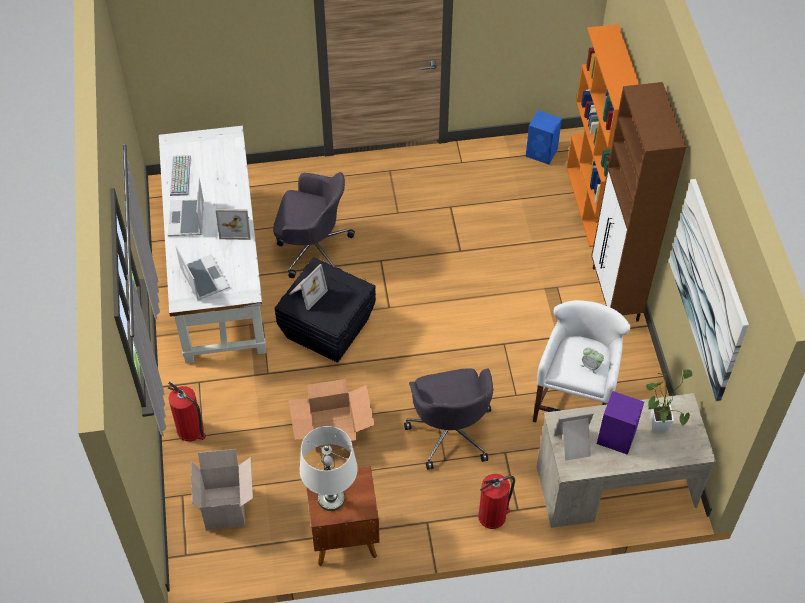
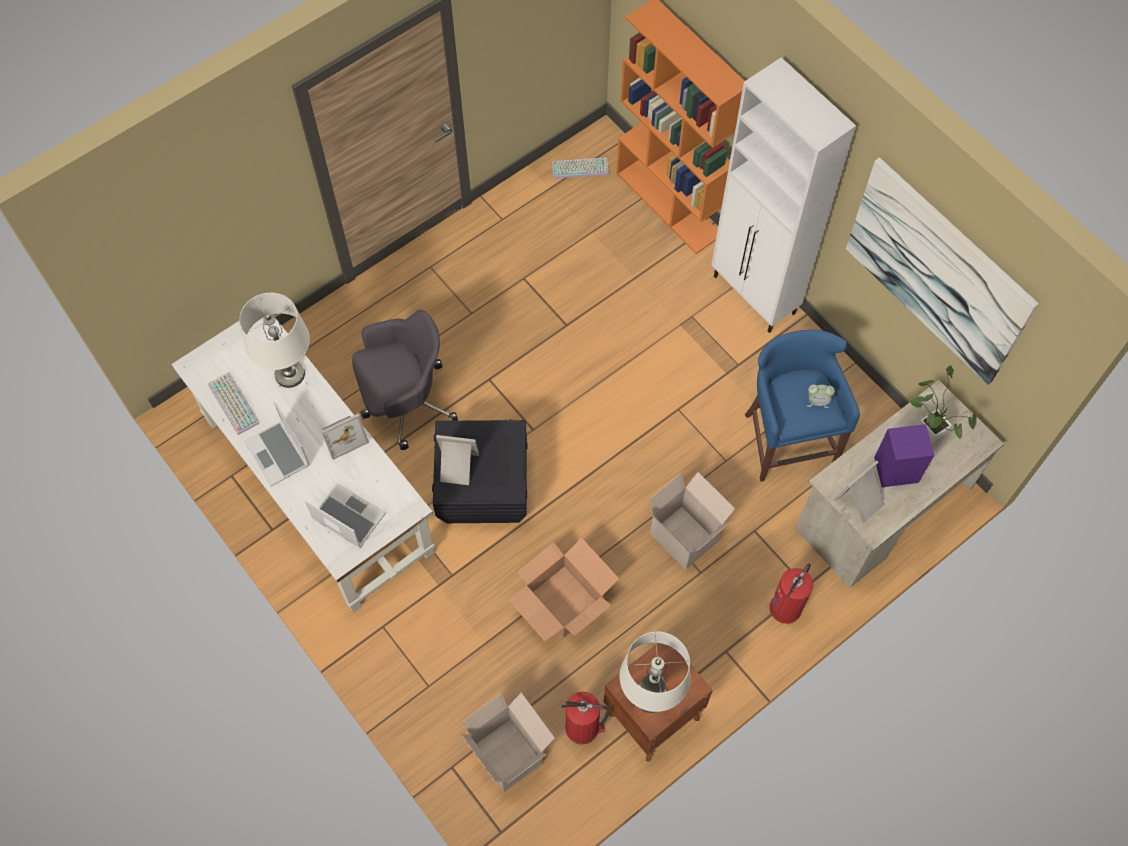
camera: 30 degrees left, 10 degrees up
fire extinguisher [167,382,206,442] -> fire extinguisher moved to [562,692,610,745]
picture frame [289,264,328,310] -> picture frame turned 90 degrees counterclockwise [436,435,479,485]
grey office chair [404,368,493,470] -> cardboard box [649,472,735,570]
blue speaker [526,110,562,165] -> keyboard [552,157,609,178]
white stool [533,300,630,423] -> blue stool [745,330,860,482]
brown cabinet [591,82,686,322] -> white cabinet [711,57,856,333]
none -> white table lamp [239,293,310,388]

